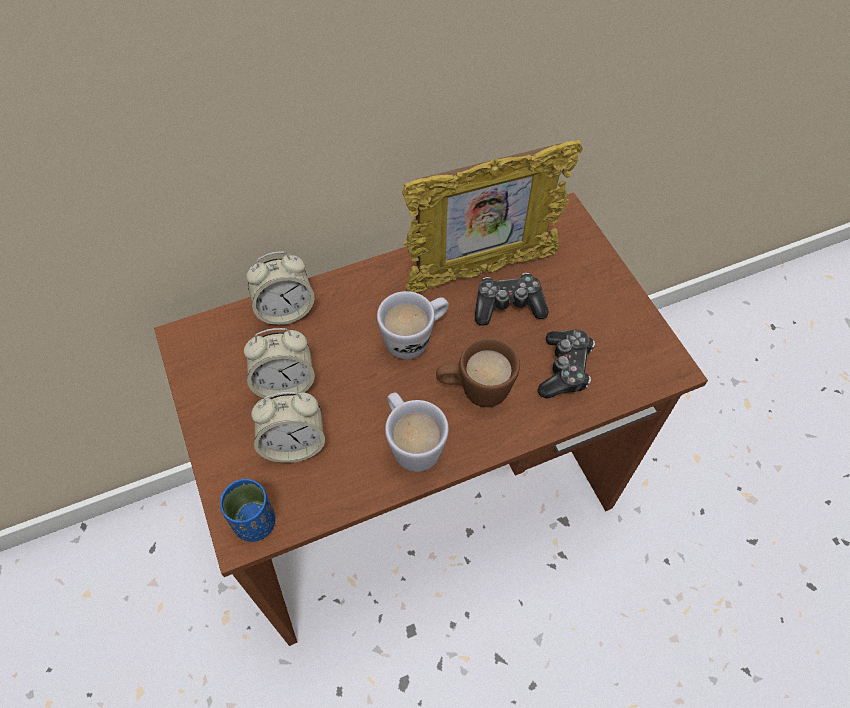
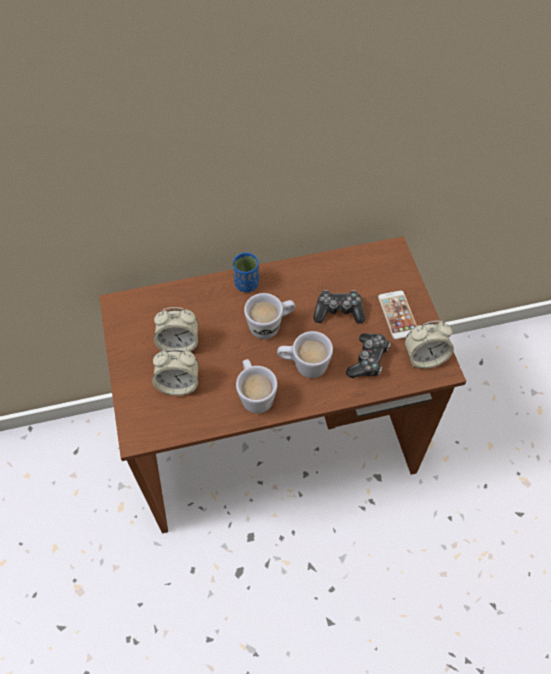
camera: 10 degrees right, 0 degrees up
blue cup [220,479,275,542] -> blue cup moved to [233,252,259,292]
alarm clock [246,251,315,325] -> alarm clock moved to [405,321,454,369]
picture frame [402,140,582,293] -> none
brown mug [436,337,520,407] -> white mug [277,331,333,378]
none -> phone [378,290,417,340]

